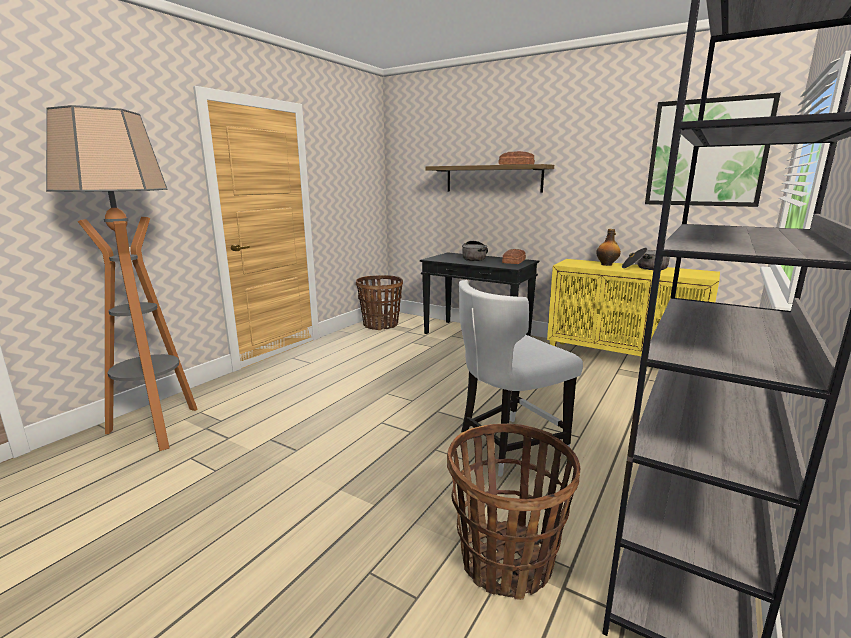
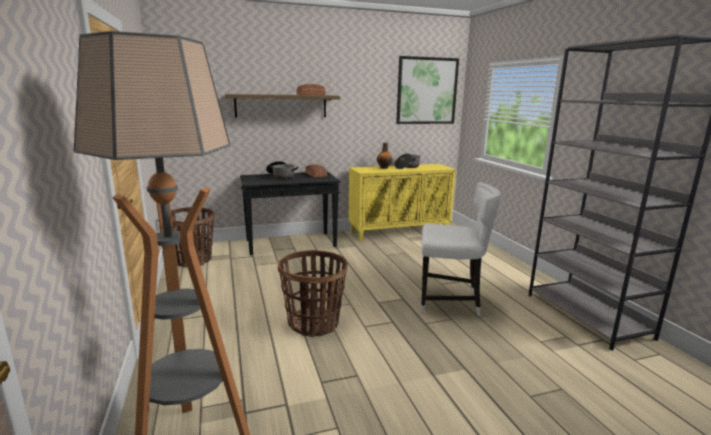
camera: 50 degrees left, 0 degrees up
basket [447,424,580,600] -> basket moved to [278,250,348,337]
white chair [459,280,583,477] -> white chair turned 90 degrees counterclockwise [421,182,501,316]

